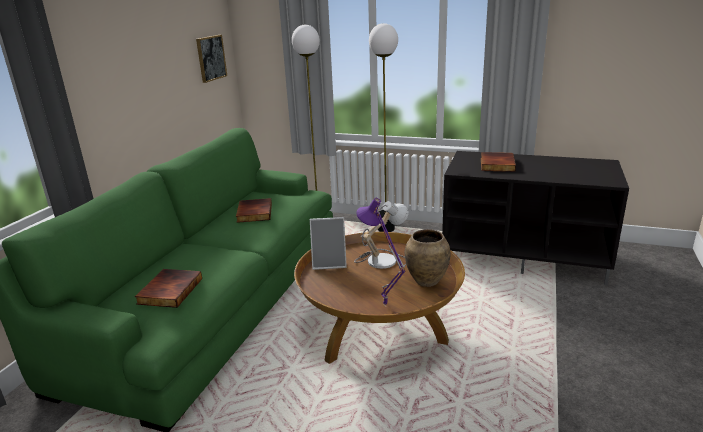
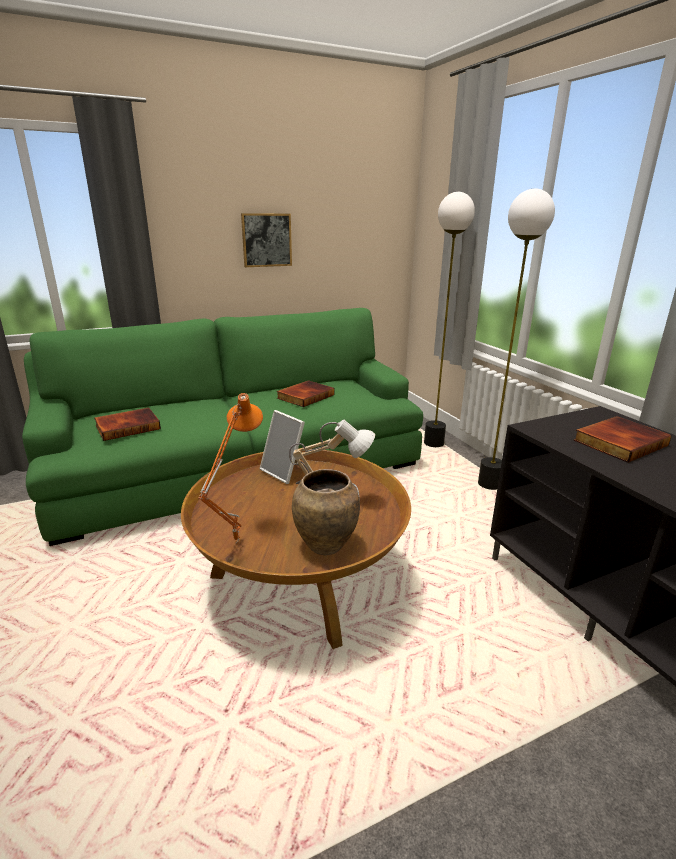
camera: 45 degrees right, 0 degrees up
picture [196,35,227,83] -> picture moved to [241,213,292,267]
purple table lamp [356,198,406,306] -> orange table lamp [198,393,263,543]

